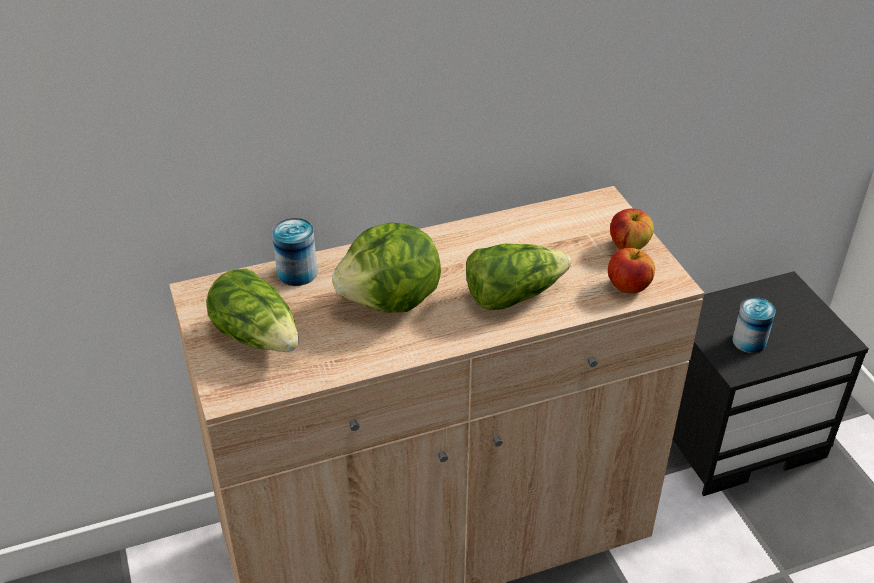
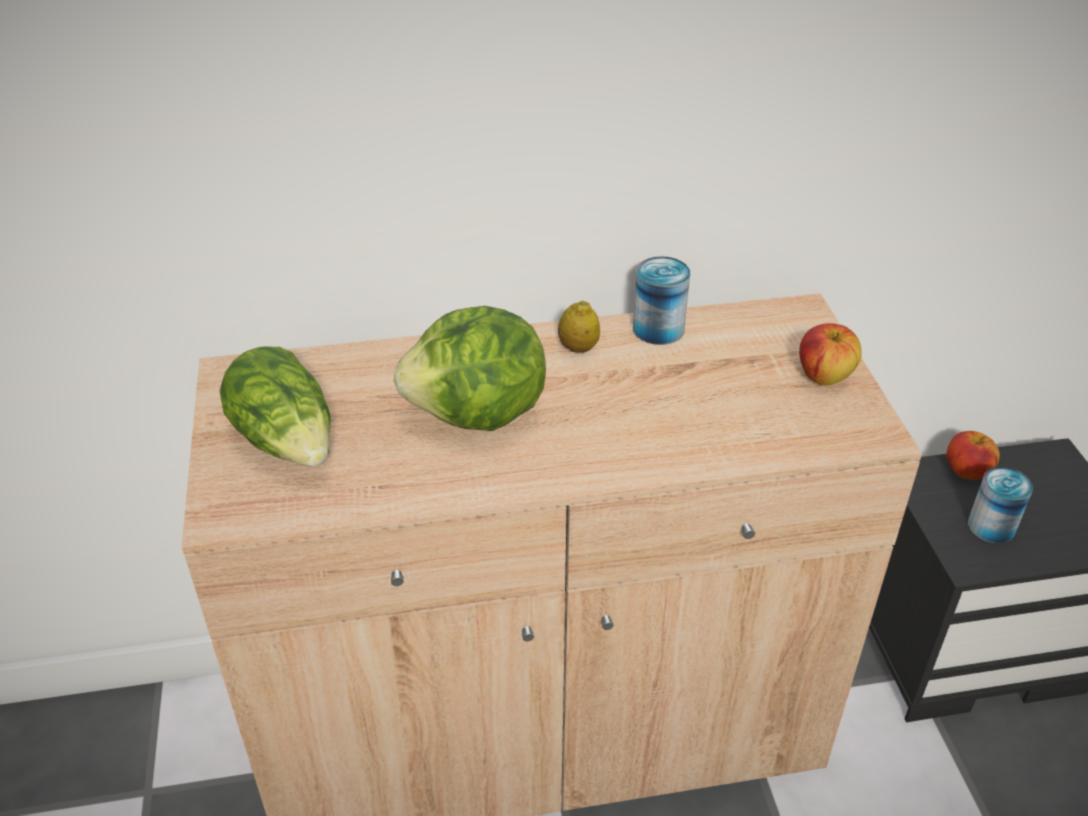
camera: 10 degrees right, 0 degrees up
can [272,218,317,286] -> can moved to [633,256,690,345]
lettuce [466,244,571,310] -> none
apple [608,248,655,294] -> apple moved to [947,431,1000,480]
none -> lemon [558,300,600,353]

